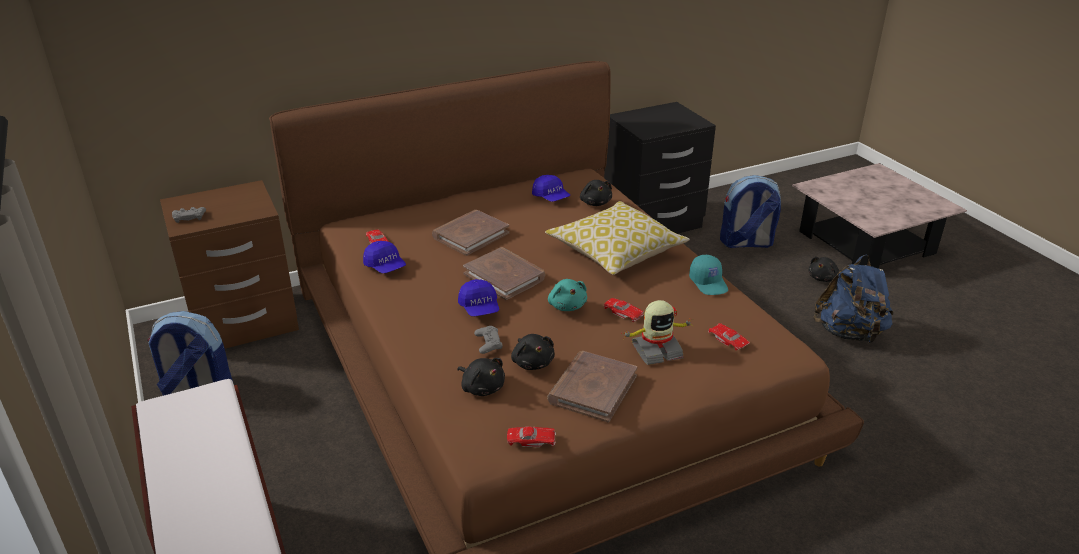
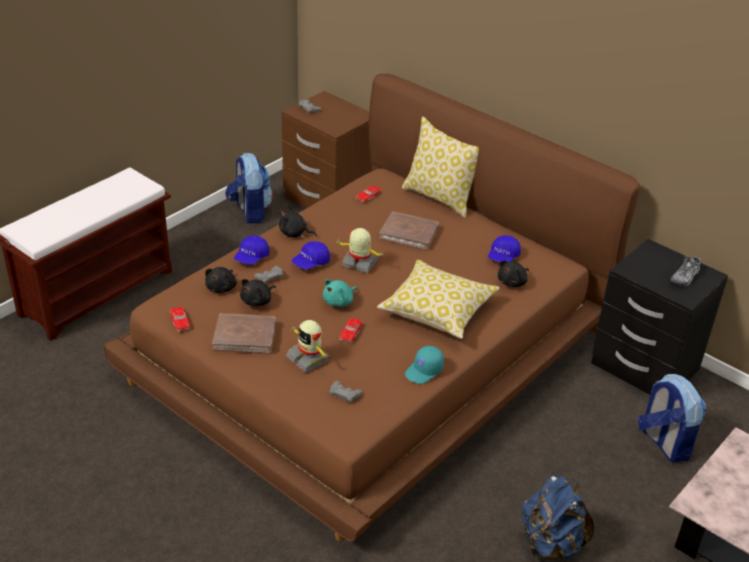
camera: 65 degrees right, 5 degrees up
blue cap [363,241,406,273] -> blue cap moved to [234,236,270,265]
brown book [463,247,545,300] -> toy robot [337,228,385,273]
red toy car [708,323,750,350] -> grey game controller [329,381,362,403]
black plush toy [808,256,839,282] -> black plush toy moved to [279,206,317,238]
none -> pillow [402,116,479,218]
none -> shoe [670,256,701,286]

